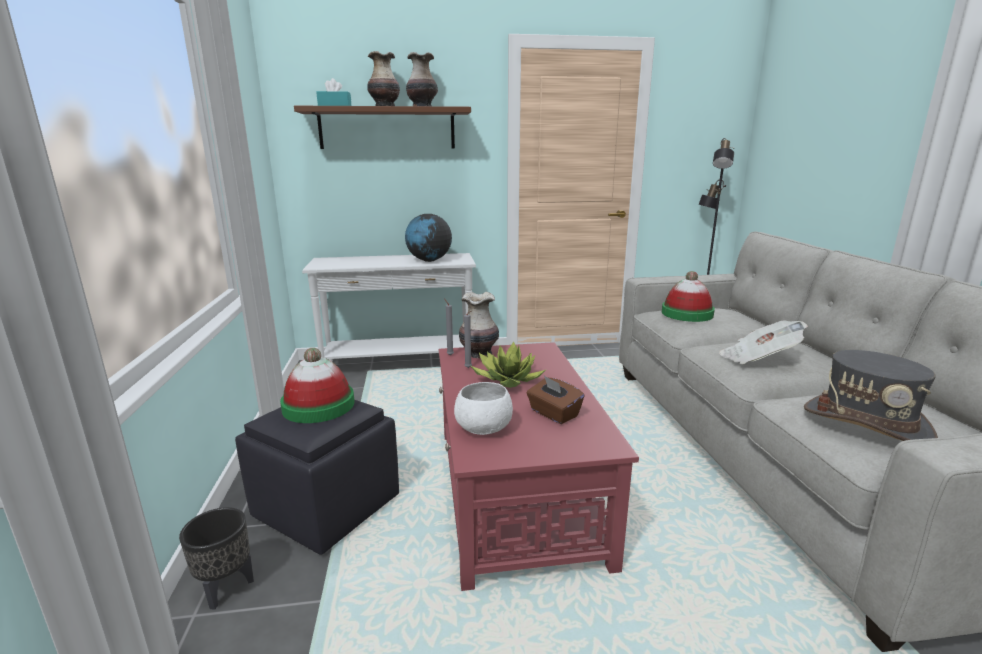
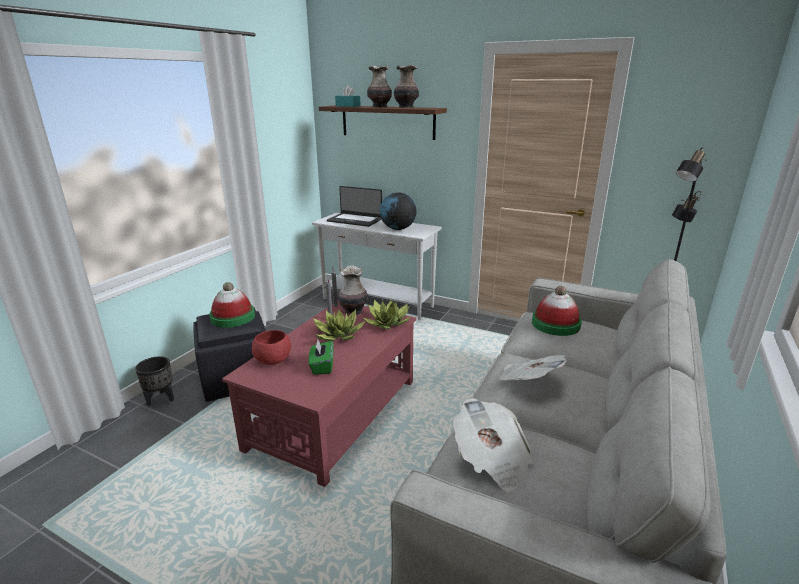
camera: 35 degrees right, 5 degrees up
white bowl [454,382,513,435] -> red bowl [252,330,291,365]
brown tissue box [527,376,584,424] -> green tissue box [309,339,334,375]
grey hat [804,350,938,441] -> newspaper [452,398,535,492]
none -> laptop [327,186,382,227]
none -> potted plant [363,300,411,329]

